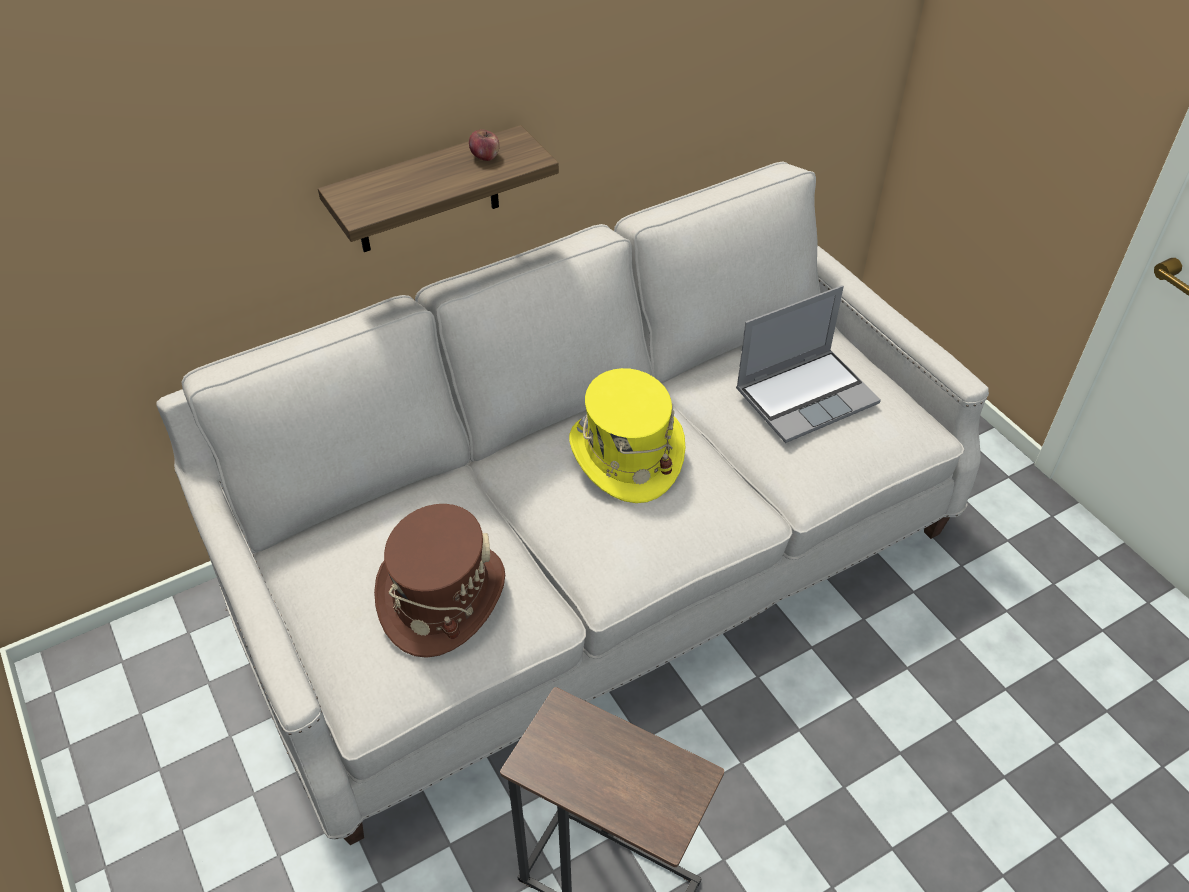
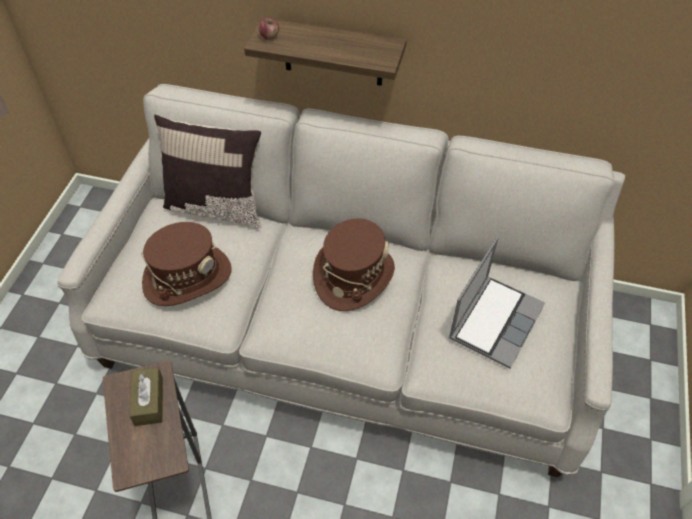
camera: 45 degrees right, 5 degrees up
apple [469,130,500,161] -> apple moved to [259,17,279,40]
yellow hat [569,368,685,503] -> brown hat [313,218,395,311]
laptop [736,285,881,443] -> laptop turned 75 degrees counterclockwise [449,237,545,369]
none -> brown tissue box [129,367,163,426]
none -> pillow [154,115,261,229]

